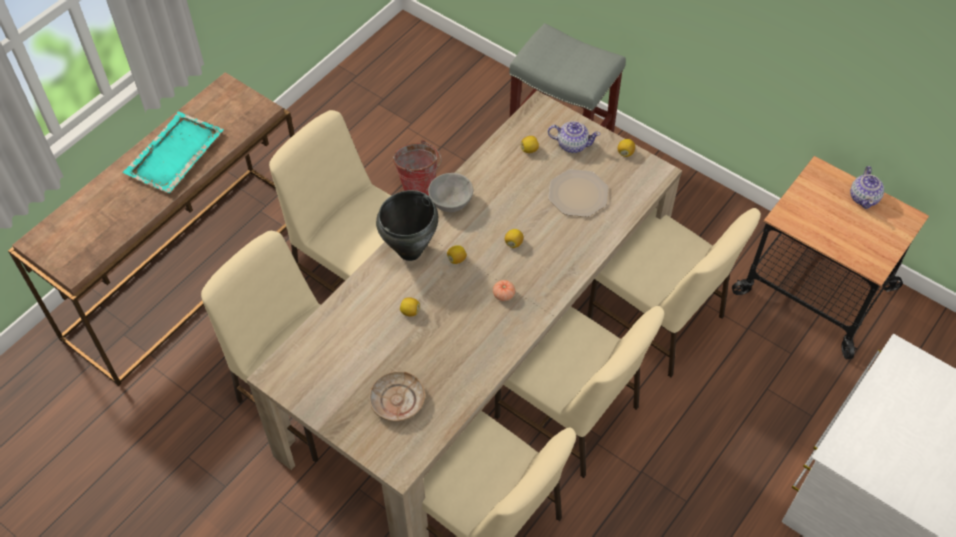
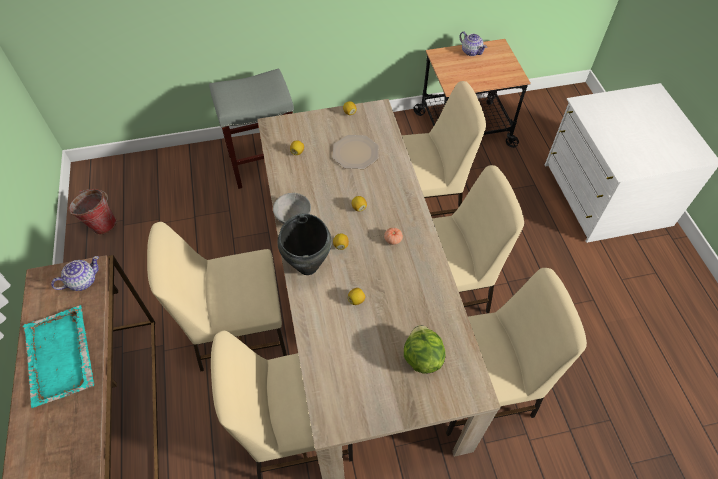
camera: 50 degrees left, 0 degrees up
beige plate [369,371,425,422] -> lettuce [404,325,445,374]
bucket [393,140,441,196] -> bucket moved to [69,189,117,235]
teapot [548,121,600,153] -> teapot moved to [51,256,99,291]

